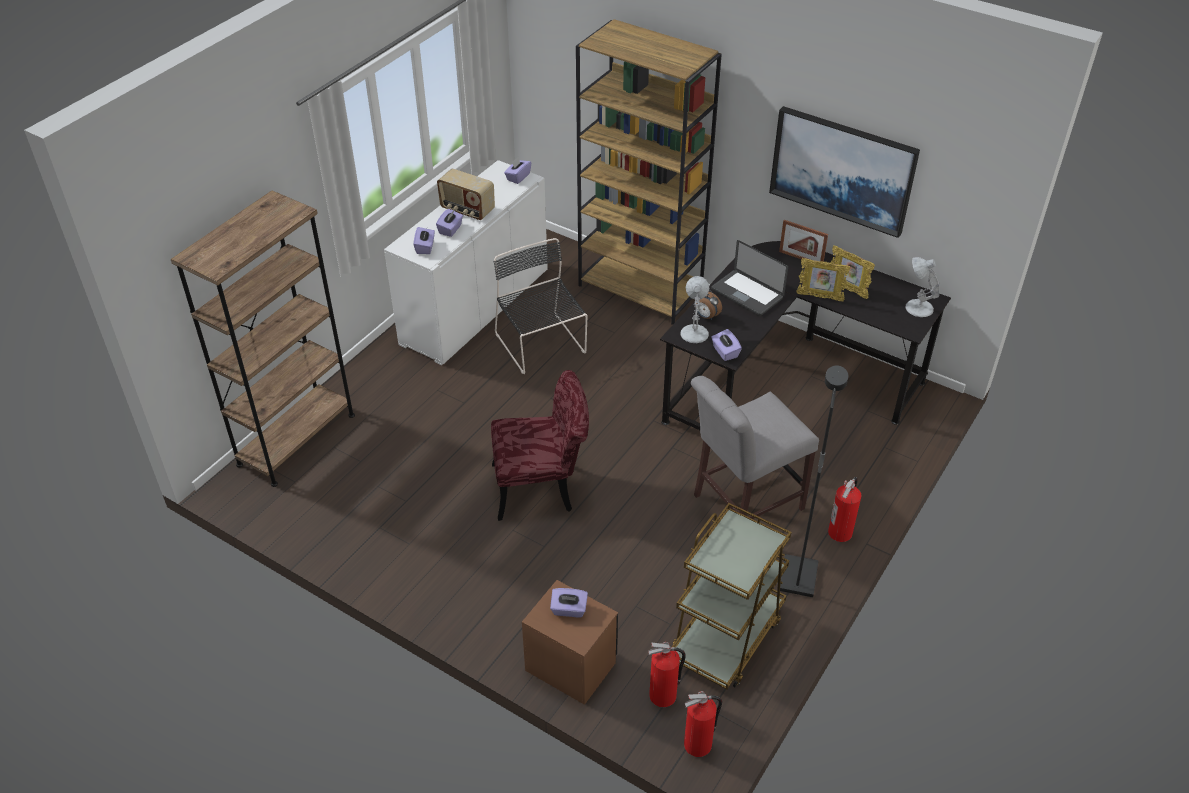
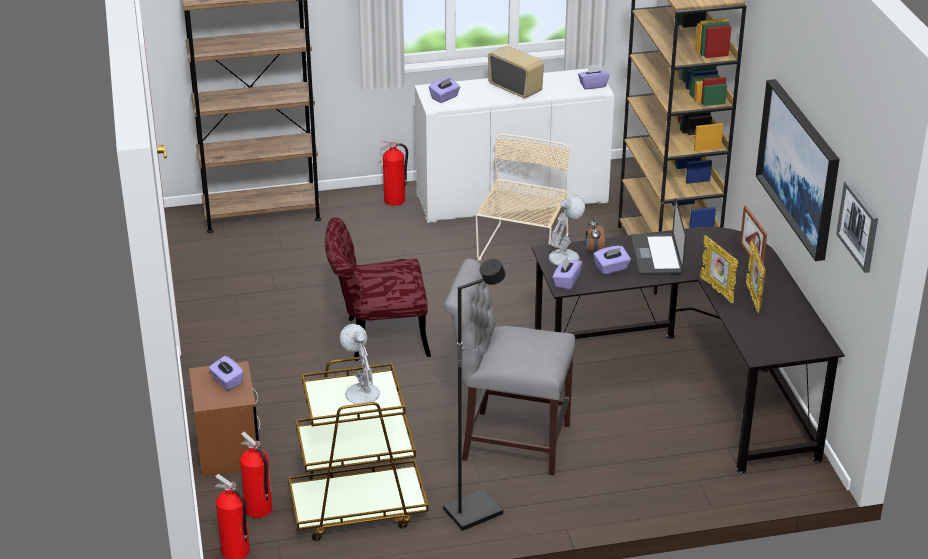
camera: 45 degrees right, 10 degrees down
purple tissue box [436,209,463,237] -> purple tissue box moved to [593,246,631,275]
radio [437,169,495,220] -> radio turned 150 degrees clockwise [488,46,544,98]
red chair [491,370,589,521] -> red chair turned 135 degrees clockwise [325,217,431,361]
black chair [494,238,587,374] -> beige chair [475,134,569,261]
fire extinguisher [828,477,861,542] -> fire extinguisher moved to [380,140,408,206]
white table lamp [905,257,939,317] -> white table lamp moved to [340,324,380,404]
none -> picture [836,180,878,273]

